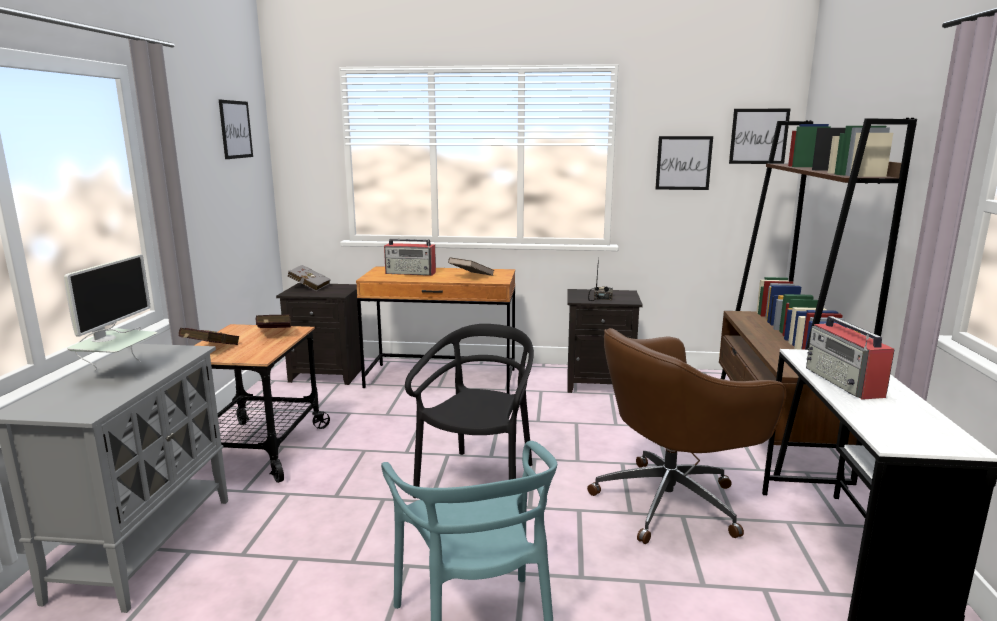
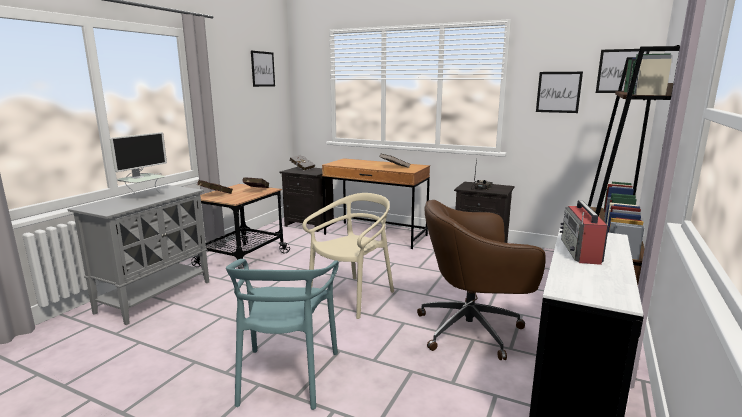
camera: 20 degrees right, 0 degrees up
radio [384,239,436,276] -> none
black chair [405,324,534,498] -> beige chair [302,193,394,319]

